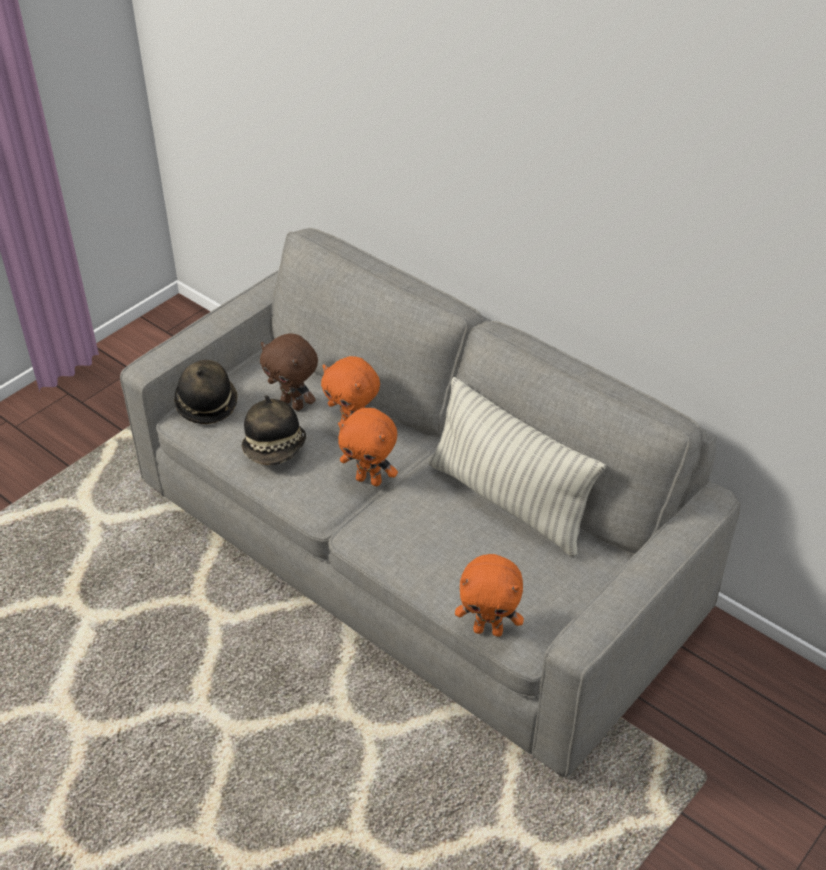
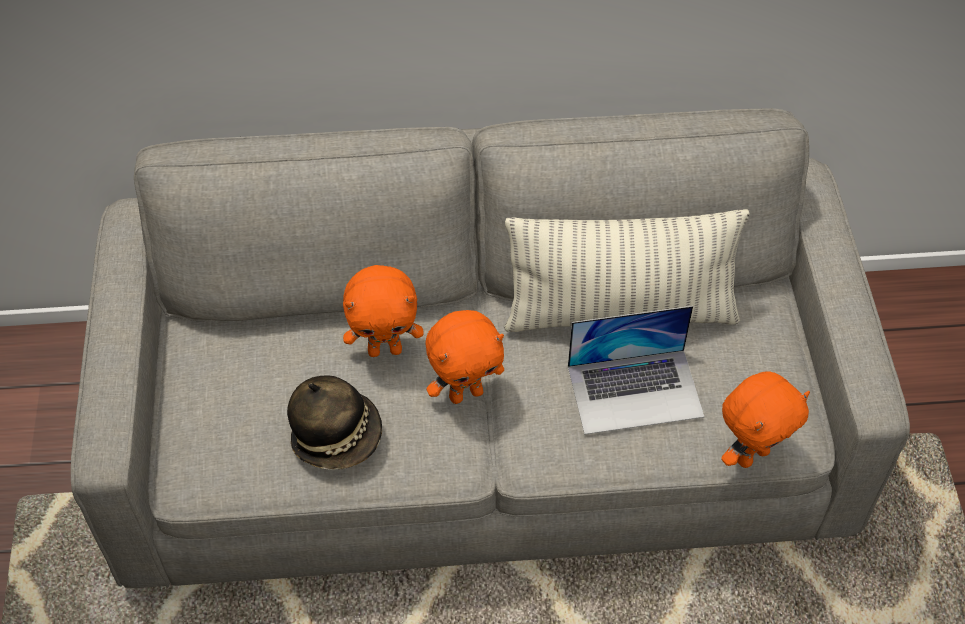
camera: 45 degrees left, 10 degrees up
hat [174,360,238,424] -> none
brown plush toy [260,334,318,411] -> none
none -> laptop [568,306,704,435]

